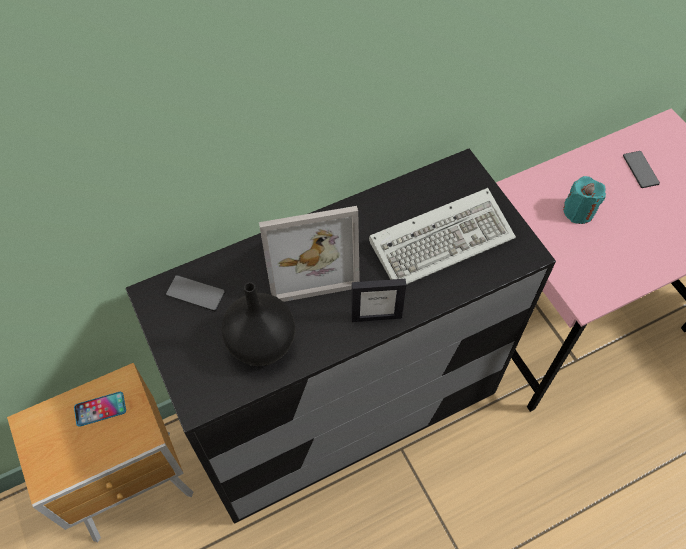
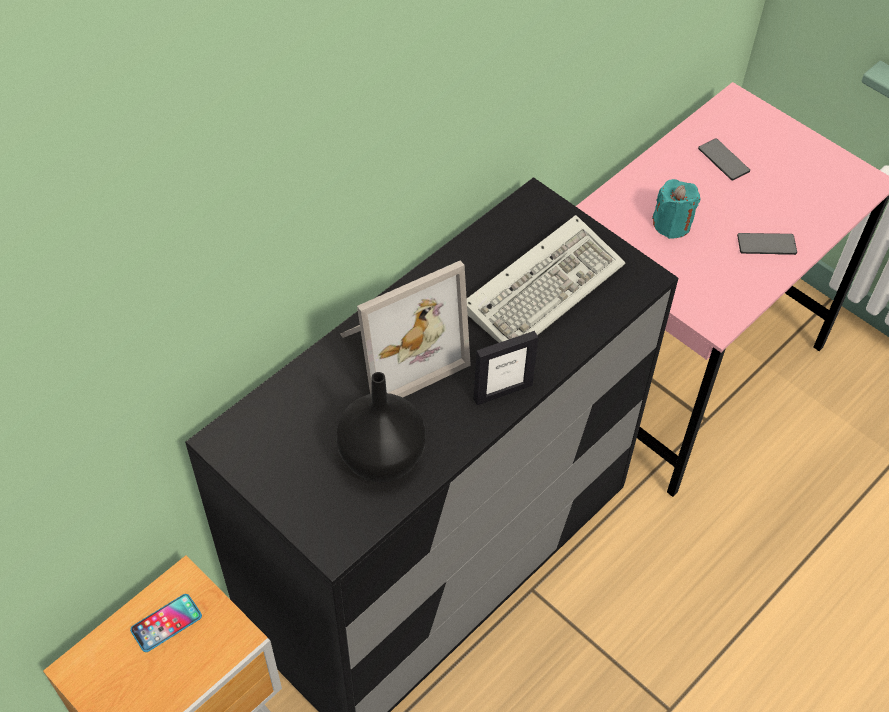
camera: 20 degrees left, 5 degrees down
phone [166,275,225,311] -> phone moved to [737,233,797,255]

